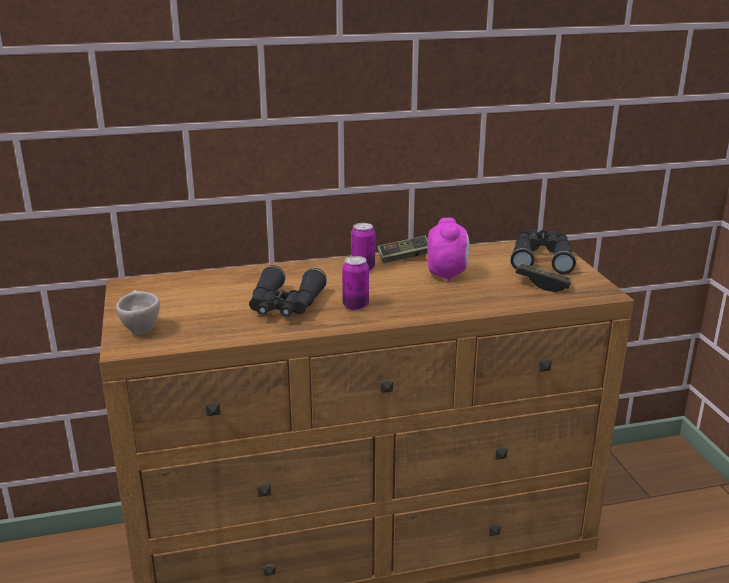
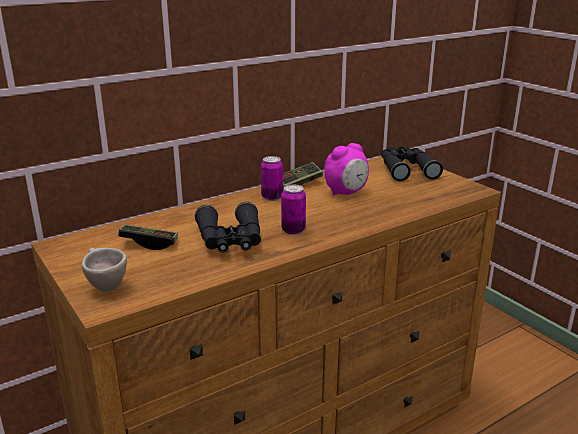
camera: 20 degrees left, 0 degrees up
alarm clock [427,218,470,282] -> alarm clock turned 75 degrees clockwise [324,143,369,196]
game controller [515,263,572,292] -> game controller moved to [118,224,178,250]

